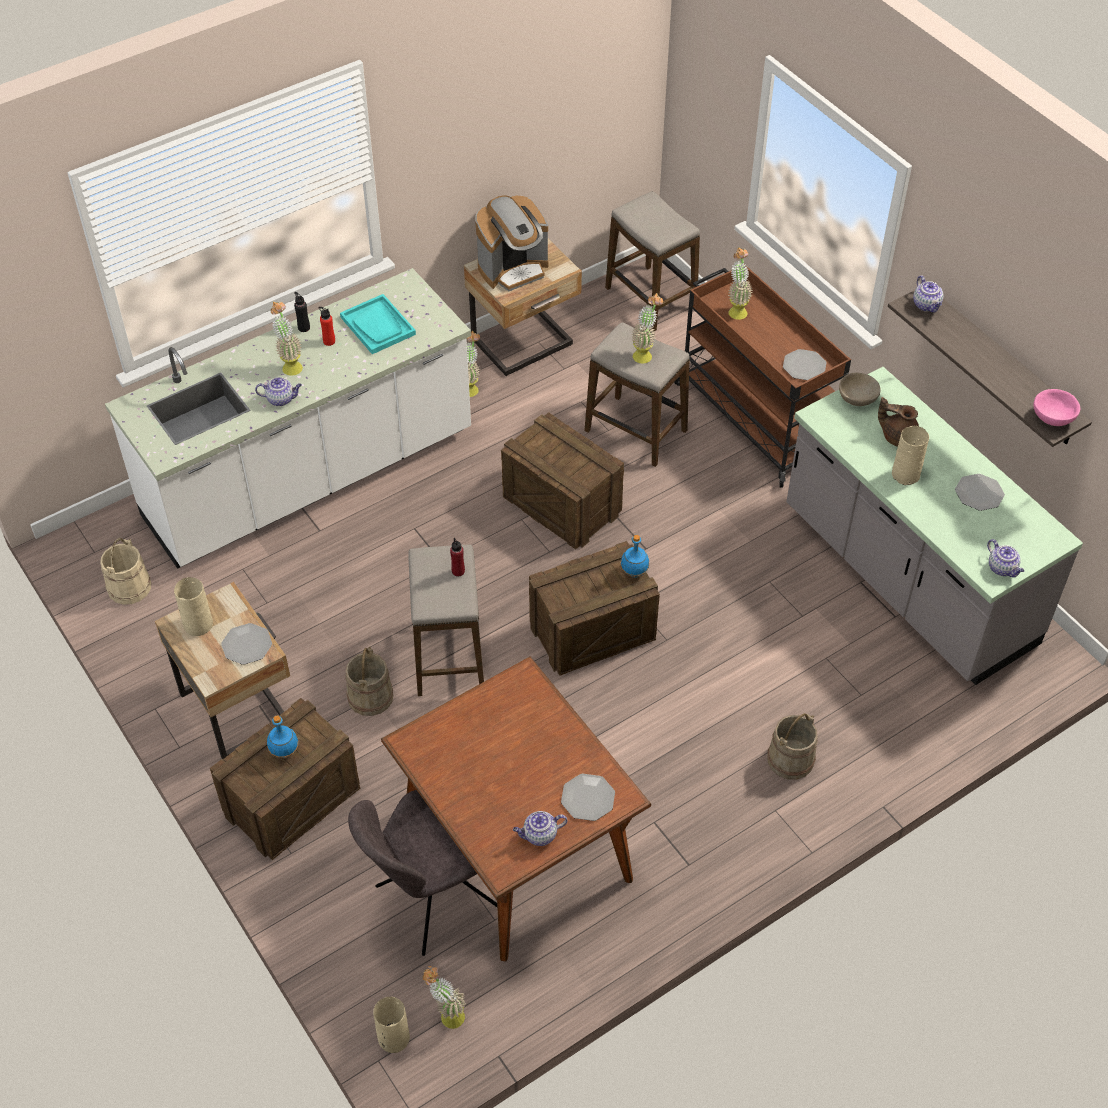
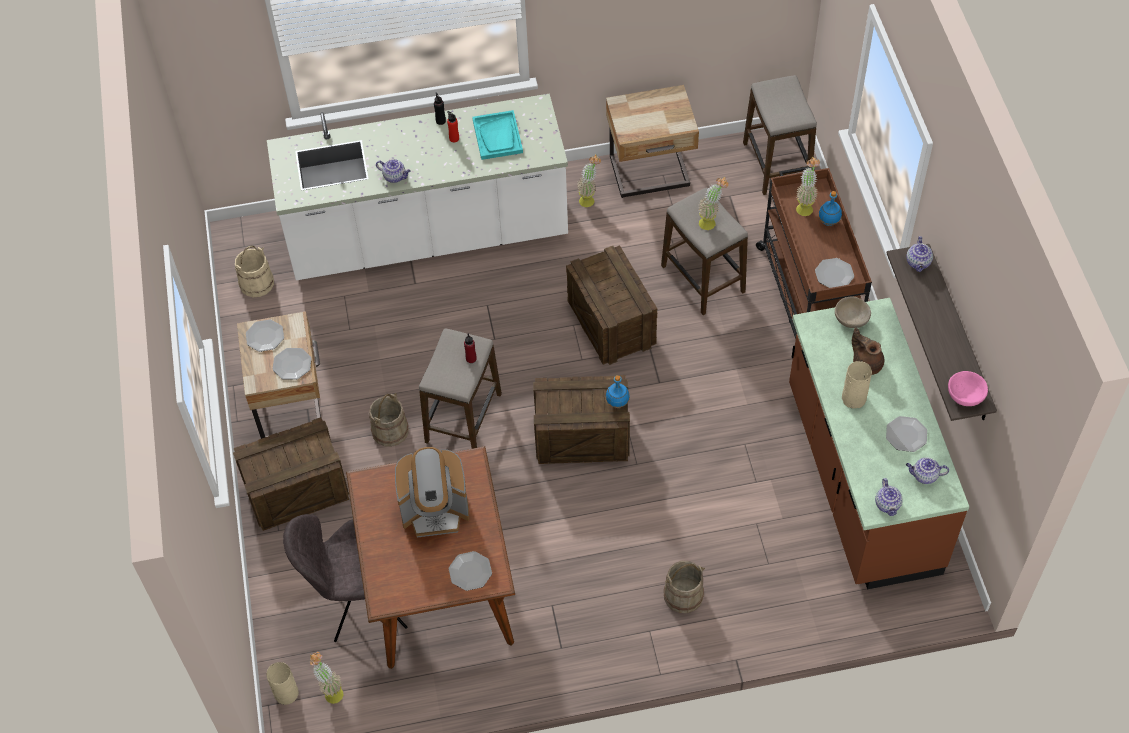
camera: 25 degrees right, 5 degrees up
beige vase [174,577,213,636] -> plate [246,319,284,352]
blue bottle [267,715,299,758] -> blue bottle moved to [818,191,842,226]
potted plant [271,302,303,376] -> none
coffee machine [475,195,548,291] -> coffee machine moved to [395,447,470,537]
teapot [513,811,567,846] -> teapot moved to [906,458,949,484]
grey counter [786,367,1083,685] -> brown counter [789,298,969,589]

